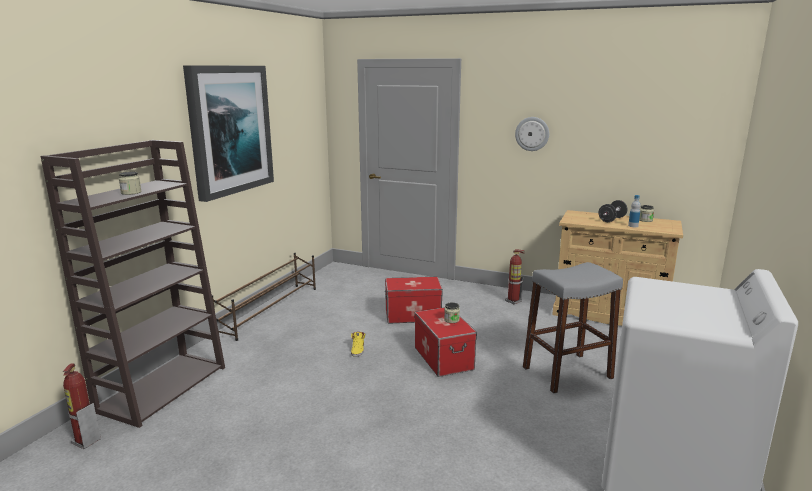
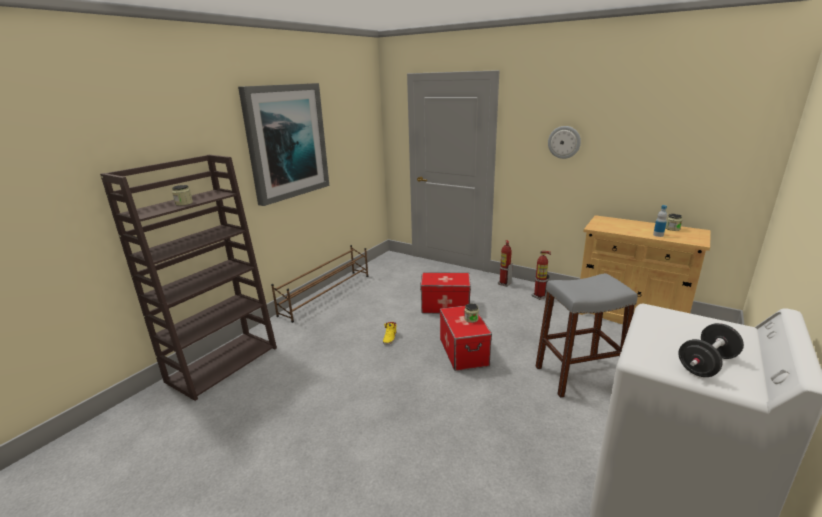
camera: 10 degrees right, 5 degrees up
fire extinguisher [63,363,101,449] -> fire extinguisher moved to [498,240,513,287]
black dumbbell [599,200,628,222] -> black dumbbell moved to [678,323,744,377]

